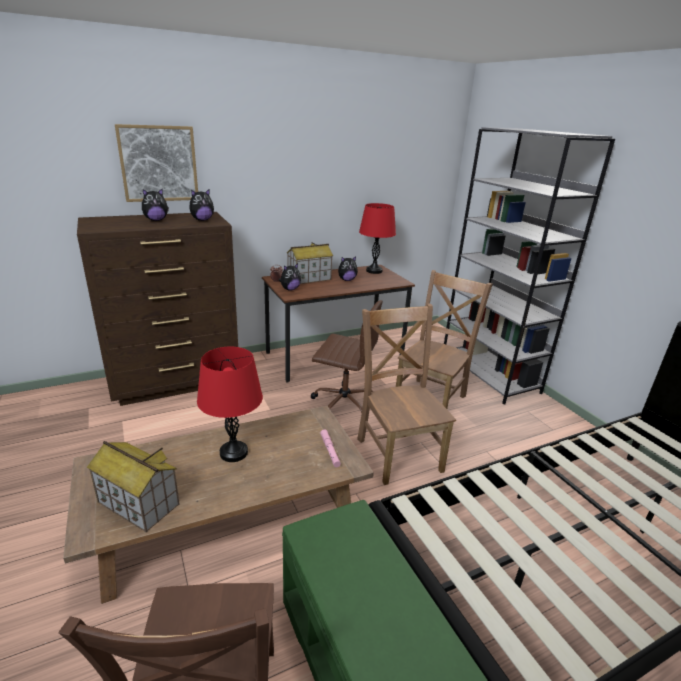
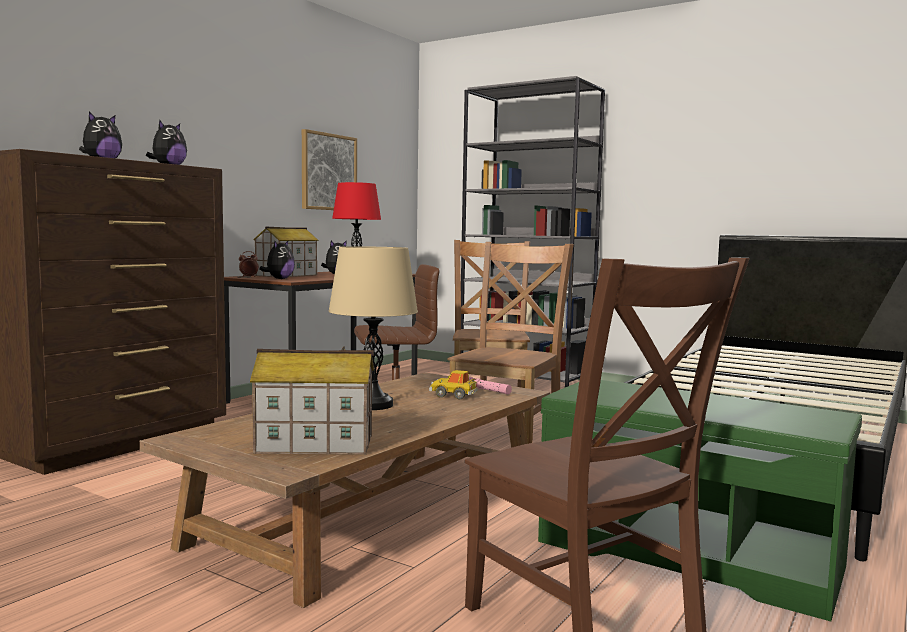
camera: 30 degrees left, 20 degrees down
picture [115,124,198,202] -> picture moved to [302,129,357,210]
red table lamp [197,347,263,462] -> beige table lamp [329,246,418,410]
brown chair [357,304,456,485] -> brown chair turned 75 degrees clockwise [448,242,574,444]
none -> toy car [429,370,478,399]

